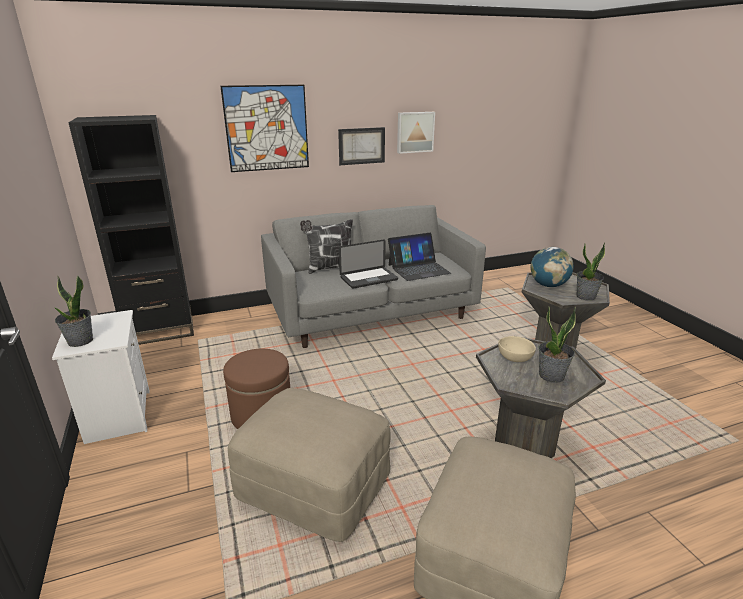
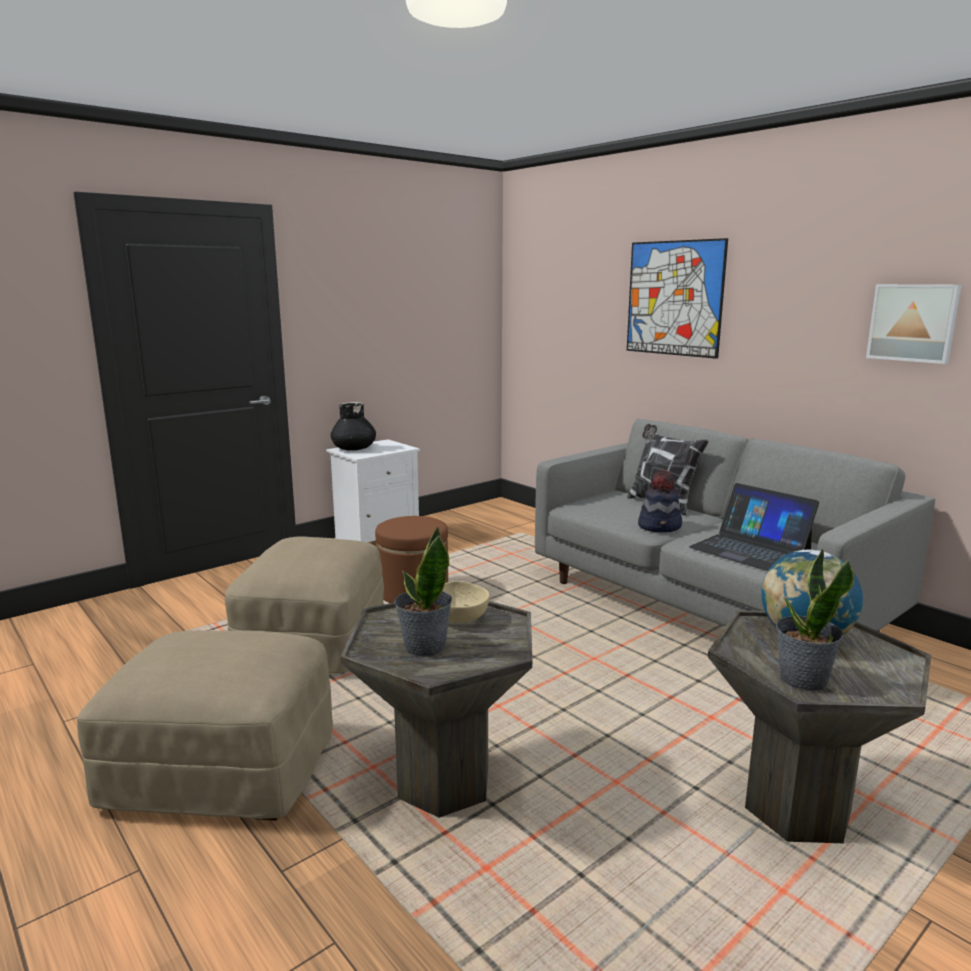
camera: 70 degrees right, 10 degrees down
potted plant [54,275,93,347] -> black vase [331,402,376,451]
black bookcase [68,115,194,345] -> none
picture [338,127,385,165] -> none
laptop [339,239,398,289] -> hat [638,470,682,532]

